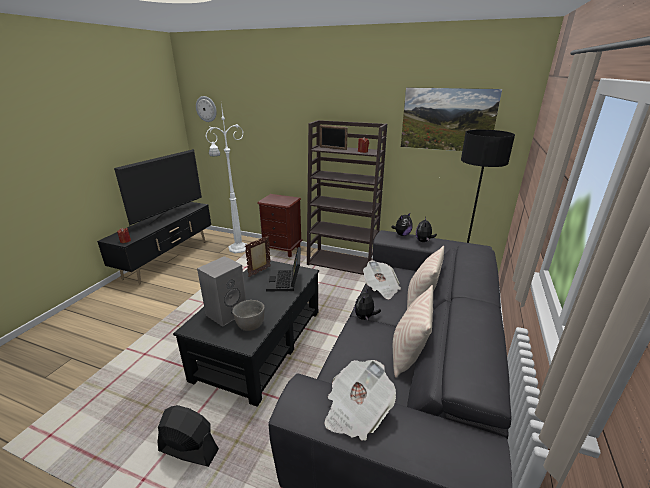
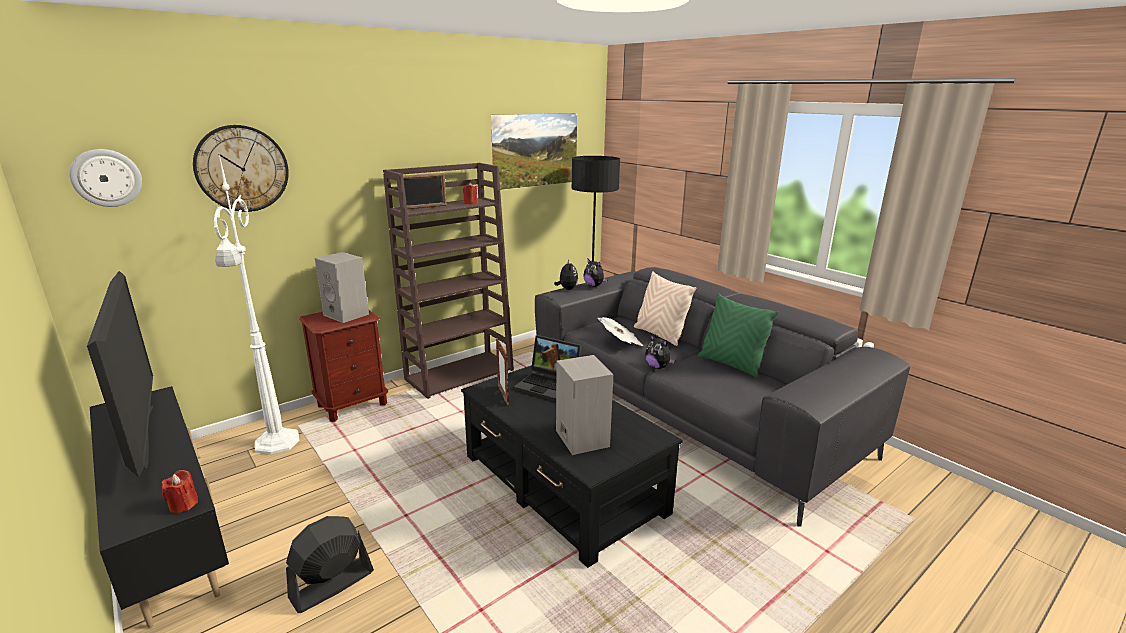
camera: 60 degrees left, 5 degrees down
black fan [157,405,219,467] -> black fan moved to [286,516,374,613]
grey bowl [233,300,264,331] -> none
newspaper [324,360,396,441] -> none
beige pillow [393,285,433,378] -> green pillow [698,293,778,378]
none -> wall clock [193,125,289,212]
none -> grey speaker [315,252,369,323]

